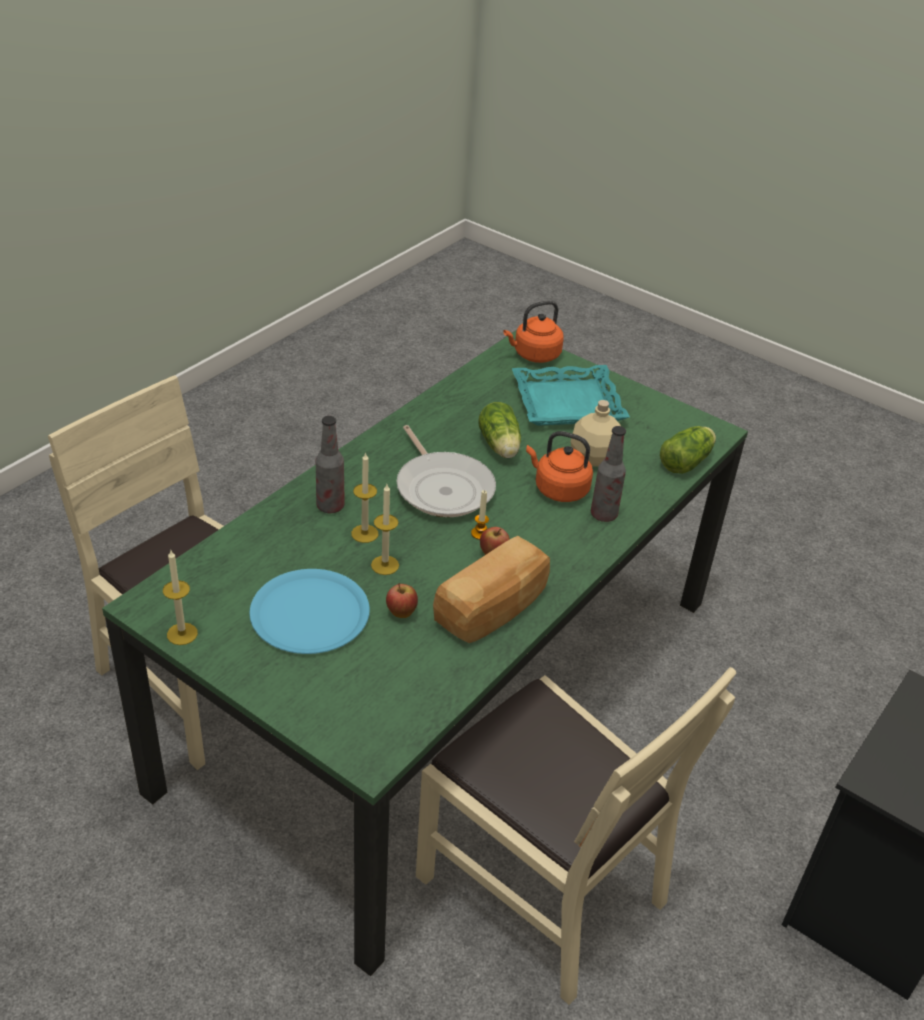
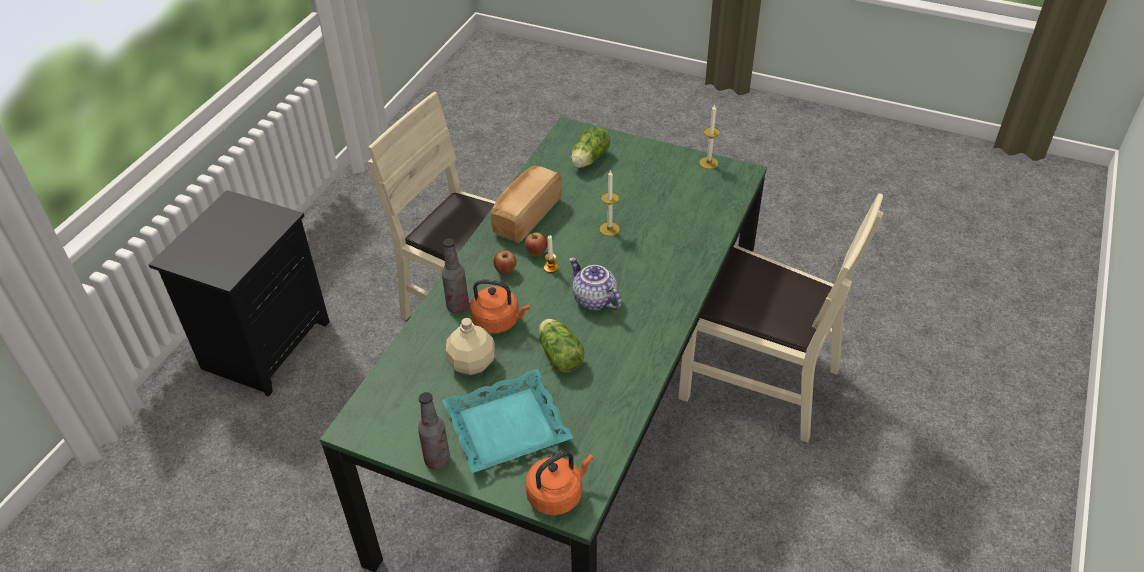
camera: 170 degrees right, 5 degrees up
blue plate [249,569,370,654] -> none
bottle [316,416,345,513] -> bottle moved to [418,392,450,469]
candle [351,452,378,543] -> none
apple [386,583,418,618] -> apple moved to [493,250,516,275]
frying pan [397,425,496,517] -> teapot [569,257,621,310]
lettuce [660,426,716,474] -> lettuce moved to [571,127,610,168]

